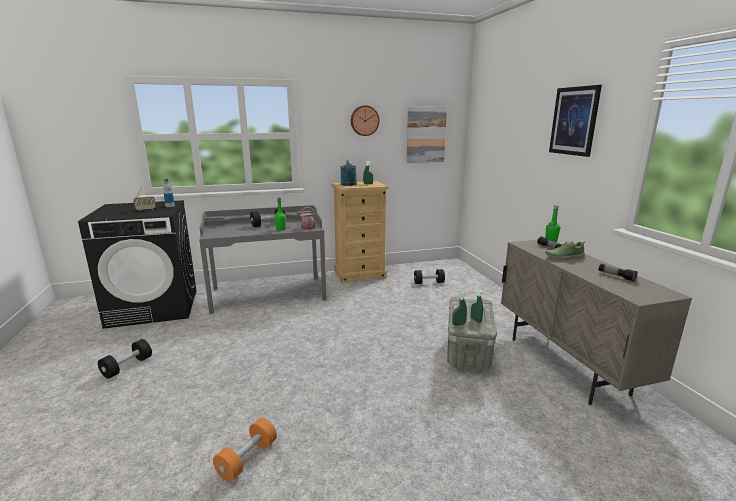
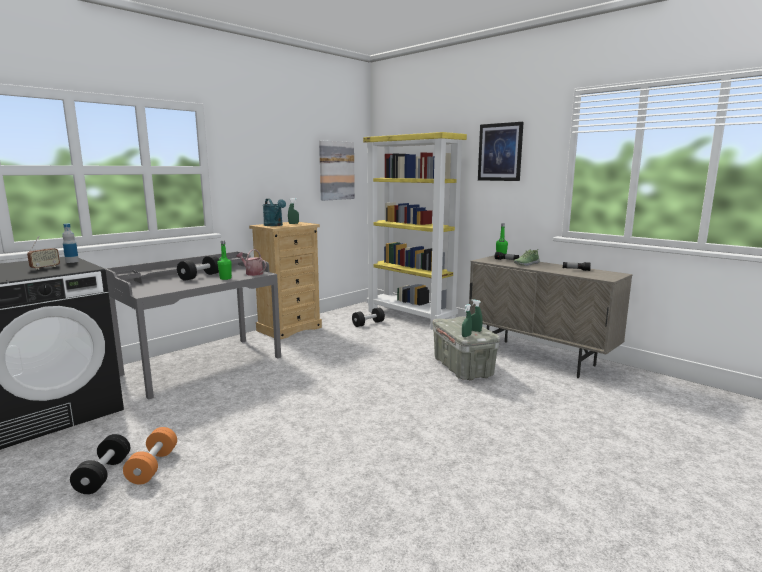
camera: 30 degrees left, 5 degrees down
orange dumbbell [213,418,277,482] -> orange dumbbell moved to [123,427,177,484]
wall clock [351,105,380,136] -> none
none -> yellow bookcase [363,132,467,330]

